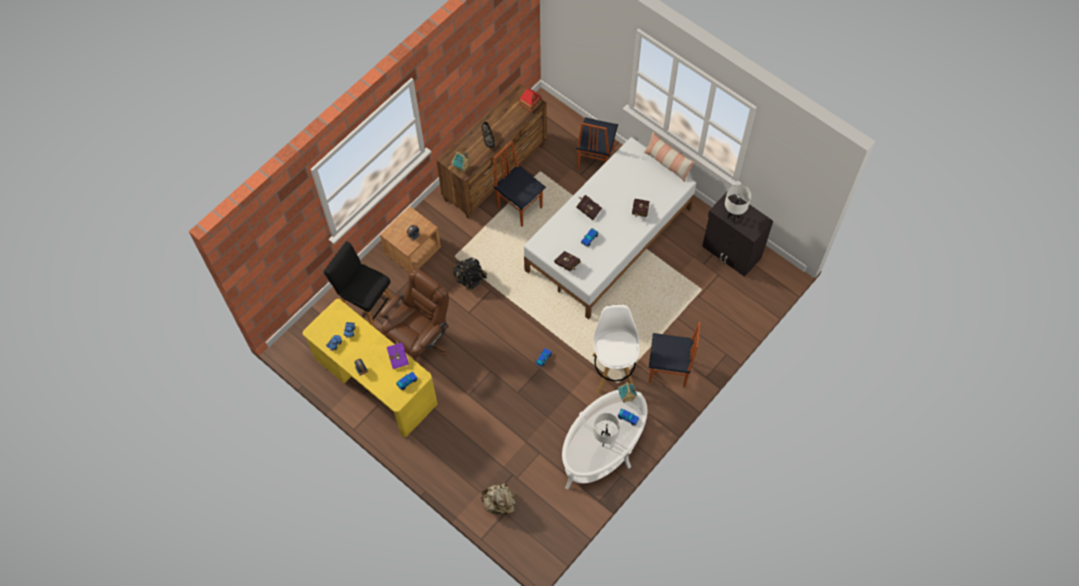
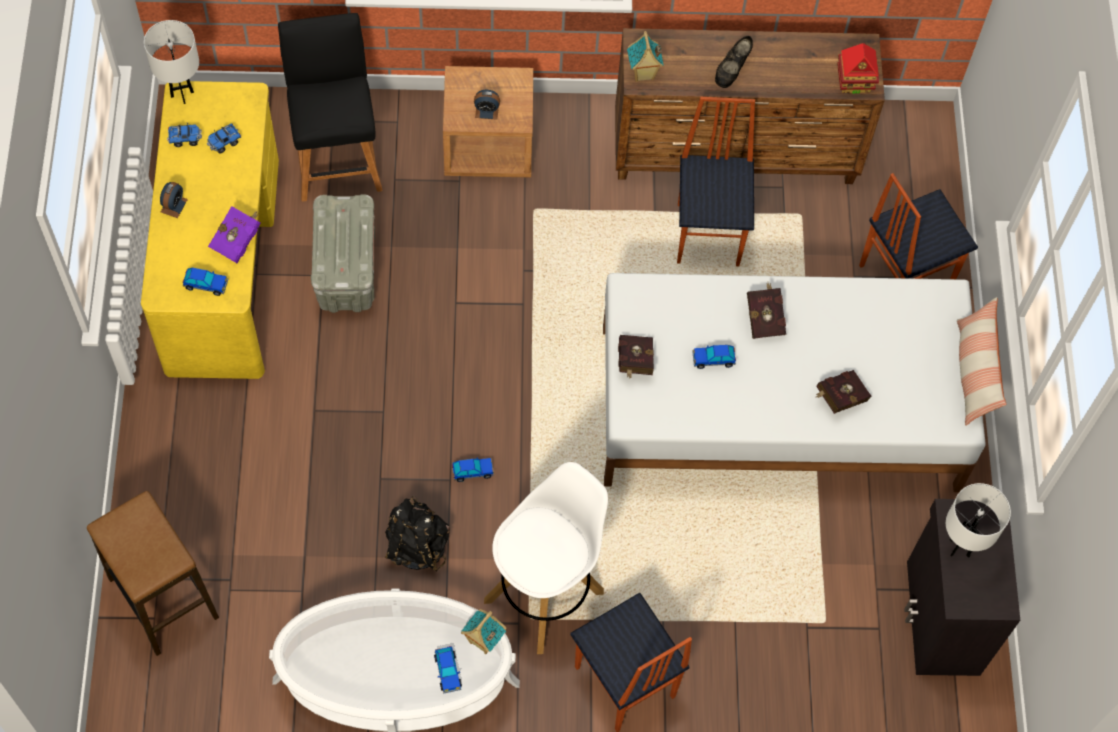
camera: 45 degrees right, 0 degrees up
brown office chair [380,267,449,361] -> grey storage box [311,194,375,313]
black backpack [453,257,487,290] -> black backpack moved to [385,496,450,572]
beige backpack [481,483,516,515] -> stool [87,491,219,656]
white table lamp [594,413,620,447] -> white table lamp moved to [144,20,199,104]

